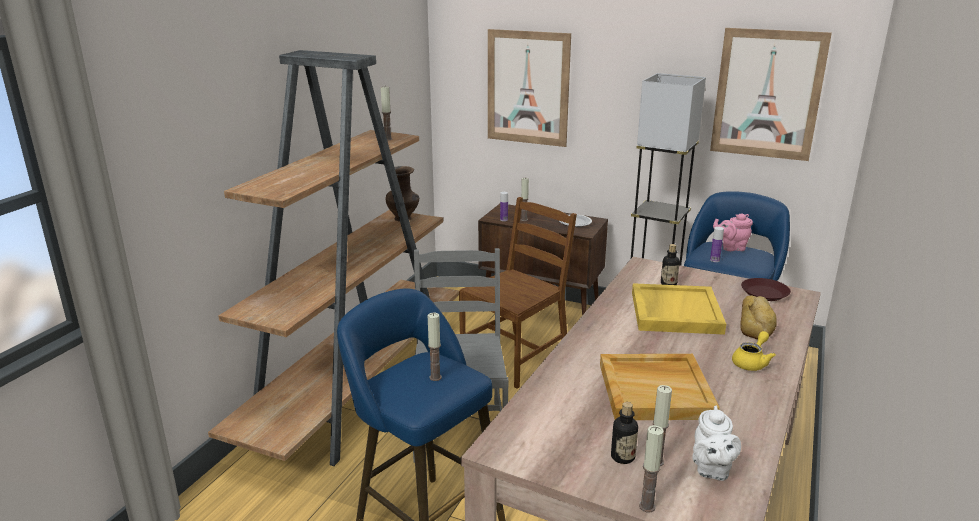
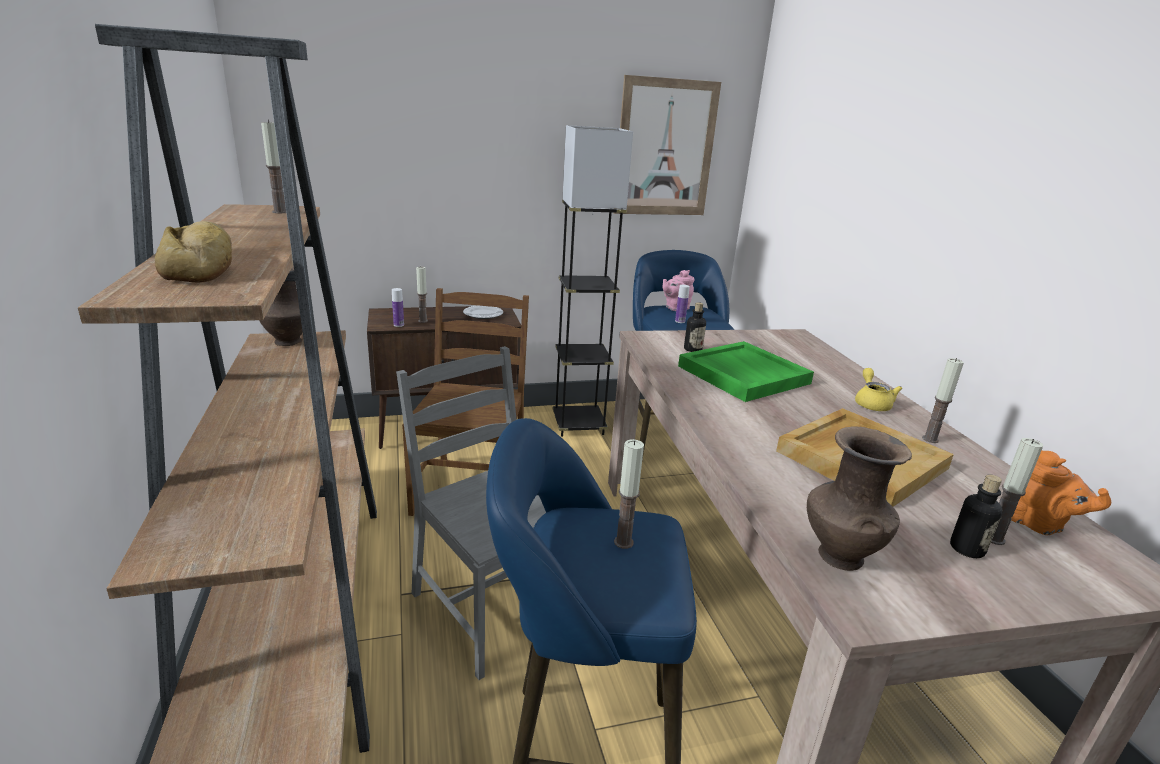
camera: 40 degrees left, 0 degrees up
picture [488,29,571,147] -> none
yellow tray [632,283,726,335] -> green tray [678,341,814,402]
candle [639,425,664,512] -> candle moved to [922,358,964,443]
white teapot [692,406,741,481] -> orange teapot [1011,450,1111,535]
bread [740,295,777,340] -> bread moved to [155,221,232,283]
brown plate [741,278,791,301] -> none
none -> brown vase [807,426,912,571]

